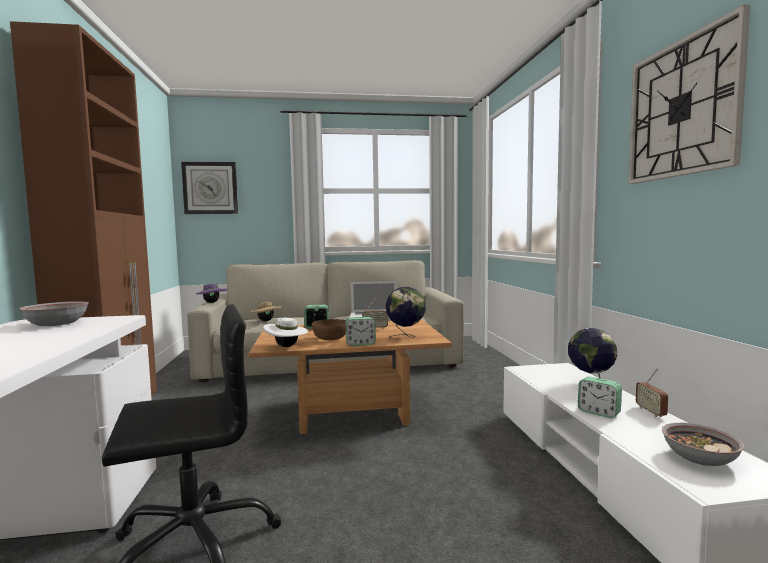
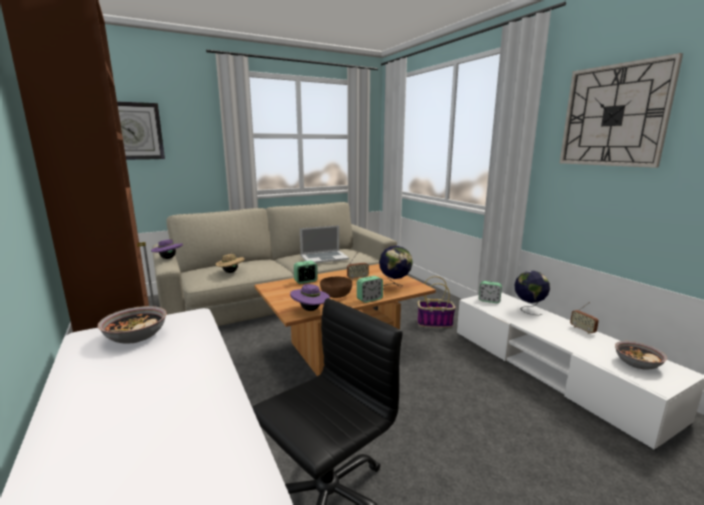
camera: 20 degrees left, 10 degrees up
white hat [263,318,308,347] -> purple hat [290,284,330,311]
alarm clock [578,376,622,418] -> alarm clock moved to [479,281,502,303]
none -> basket [417,276,456,328]

